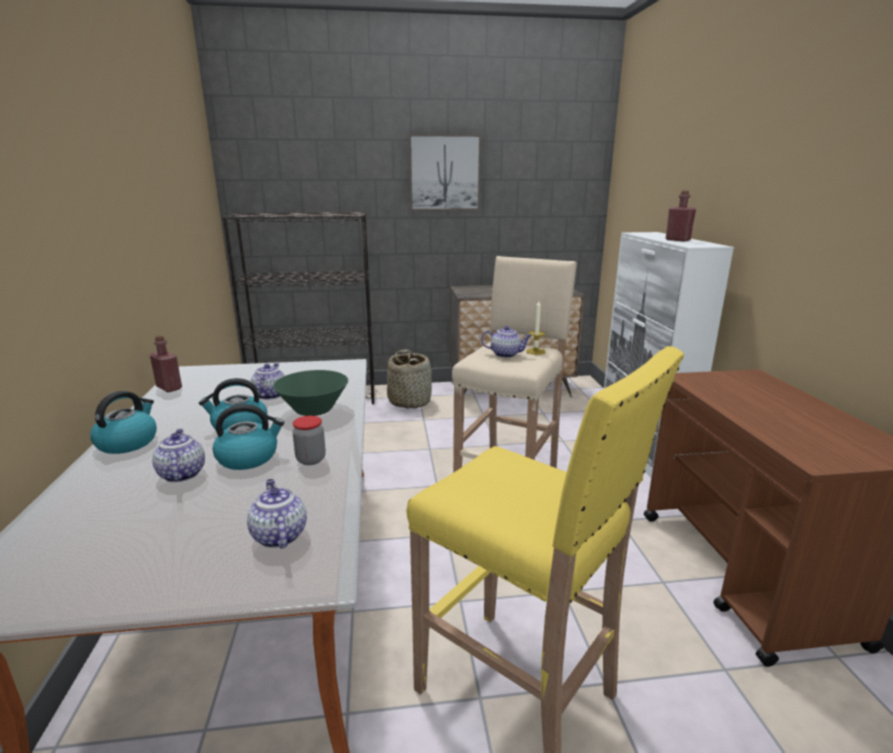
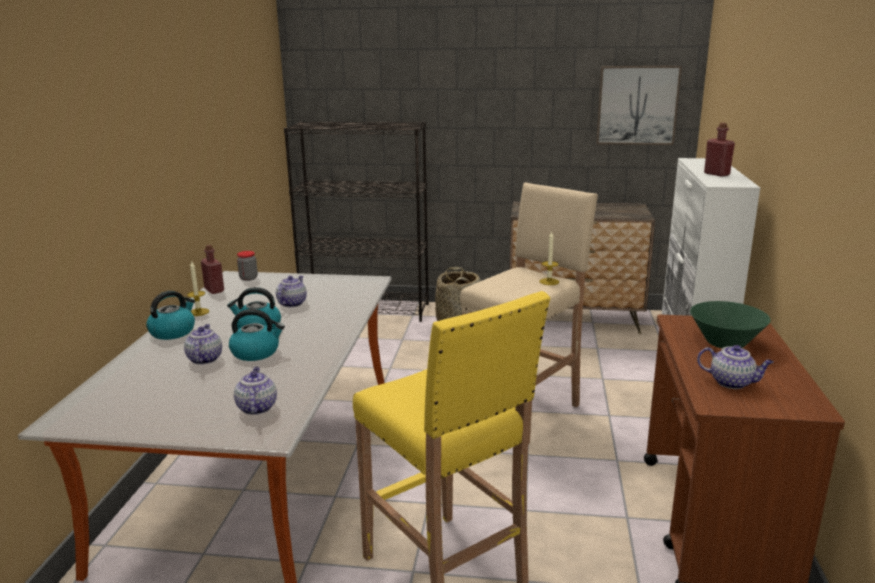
camera: 15 degrees right, 0 degrees up
green bowl [273,370,348,416] -> green bowl moved to [690,301,771,348]
jar [292,416,326,465] -> jar moved to [237,251,258,281]
picture [409,134,481,211] -> picture moved to [596,66,682,145]
teapot [481,326,532,358] -> teapot moved to [697,345,774,389]
none -> candle [187,262,209,316]

